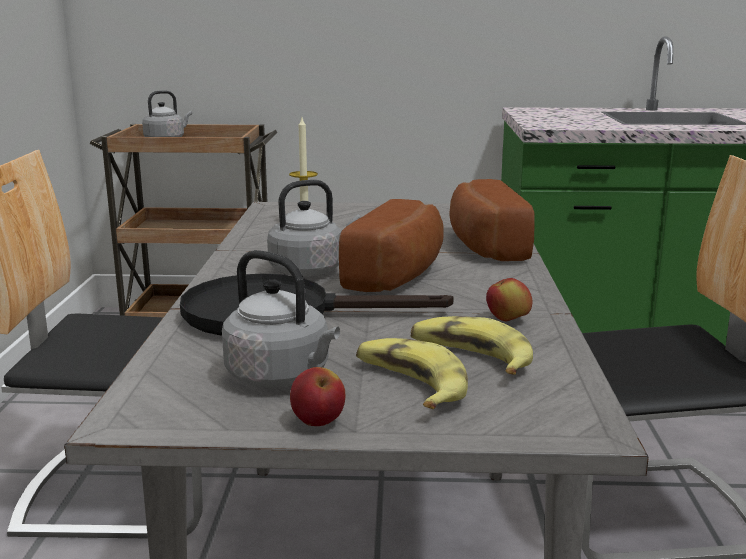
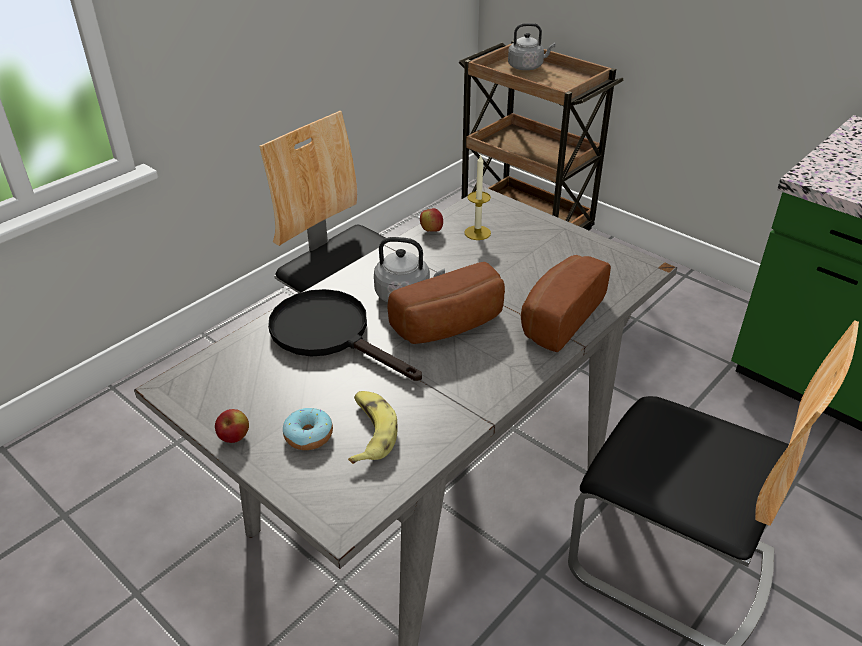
camera: 40 degrees right, 20 degrees up
grey kettle [222,250,340,388] -> none
banana [356,338,468,409] -> donut [283,408,333,450]
apple [486,278,532,321] -> apple moved to [420,208,443,232]

